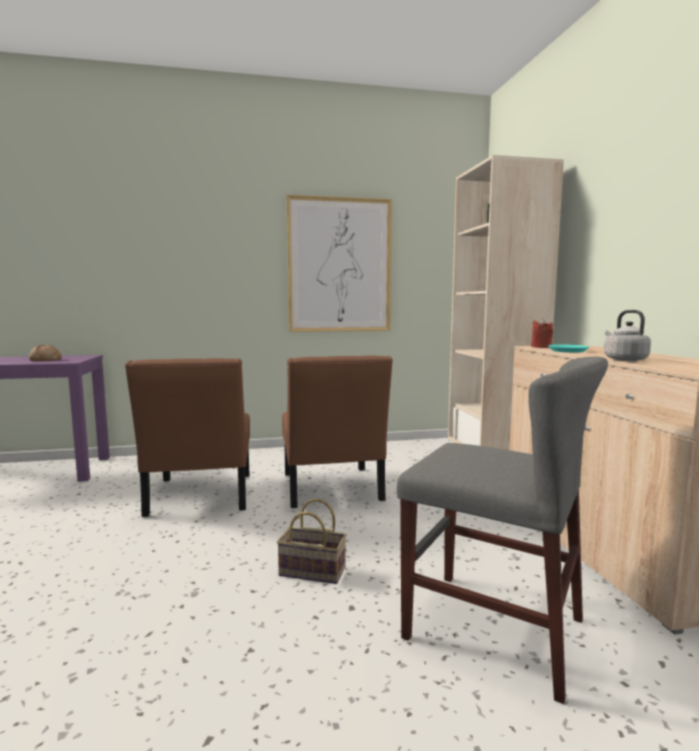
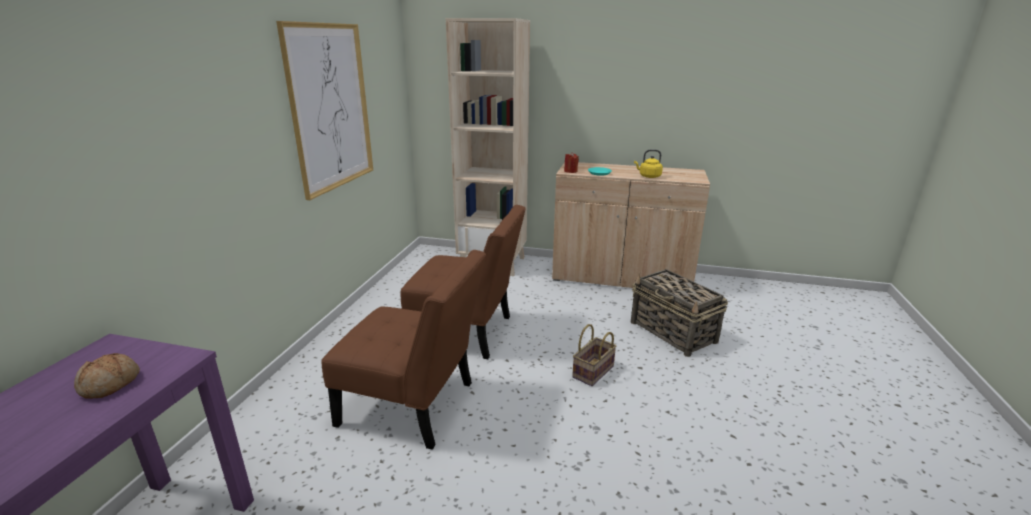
camera: 65 degrees left, 15 degrees up
grey chair [397,356,608,704] -> basket [631,269,728,357]
grey kettle [604,310,651,361] -> yellow kettle [634,149,663,178]

